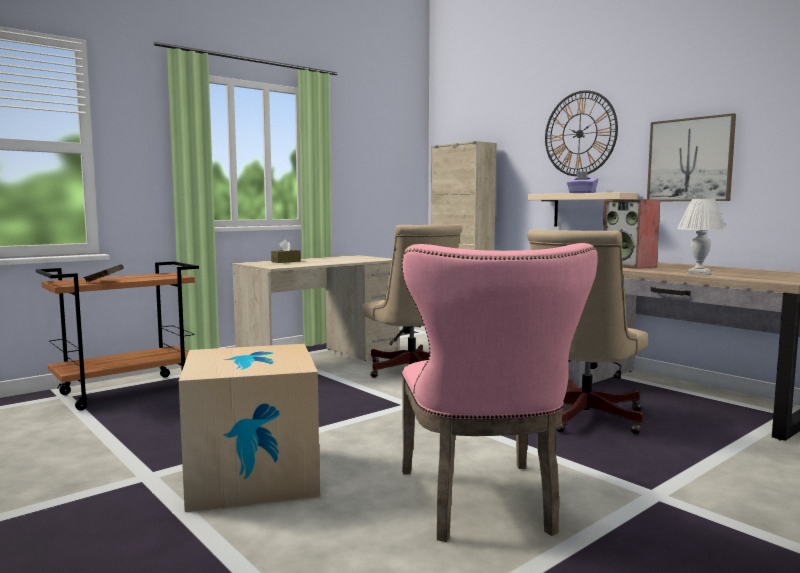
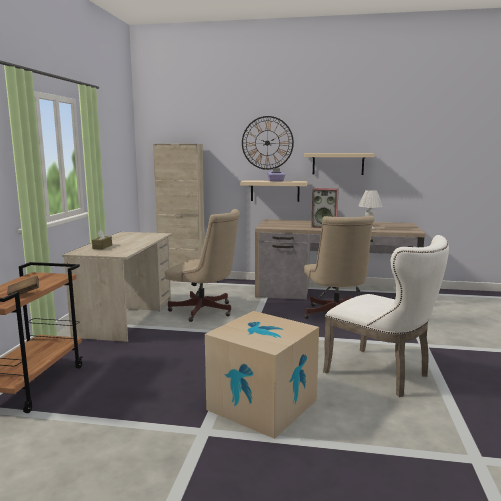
camera: 40 degrees left, 5 degrees up
pink chair [402,243,597,542] -> white chair [323,235,449,397]
picture [647,113,736,201] -> beige shelf [304,153,375,175]

